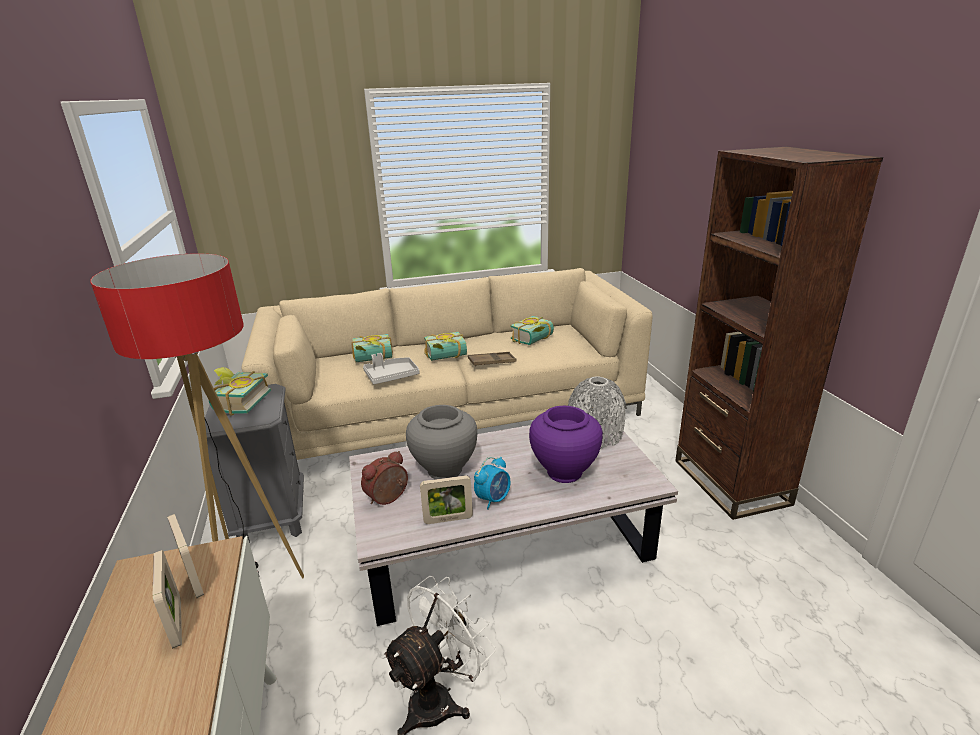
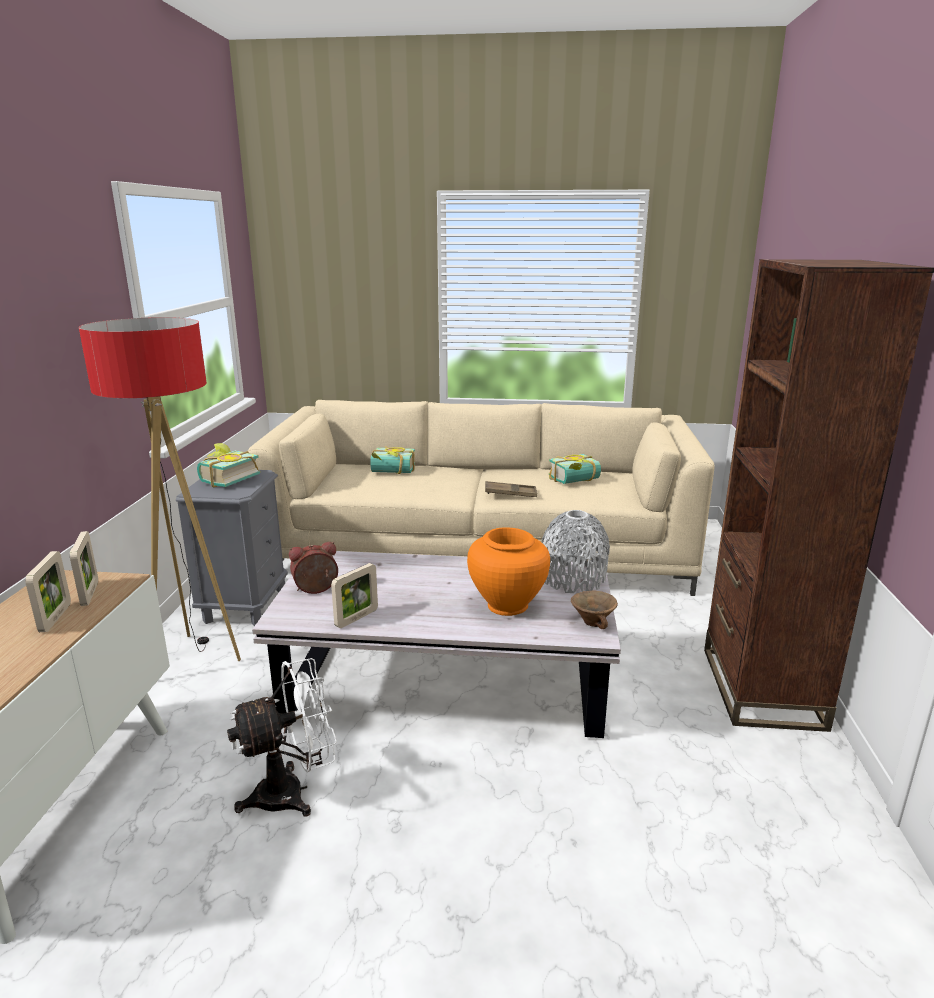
camera: 20 degrees right, 5 degrees down
grey tray [363,353,419,384] -> none
grey vase [406,405,477,479] -> none
picture frame [420,475,473,524] -> picture frame turned 60 degrees counterclockwise [331,563,378,628]
book [424,332,467,361] -> none
alarm clock [474,457,511,510] -> none
purple vase [529,406,603,483] -> orange vase [467,527,550,616]
none -> brown bowl [571,590,618,629]

